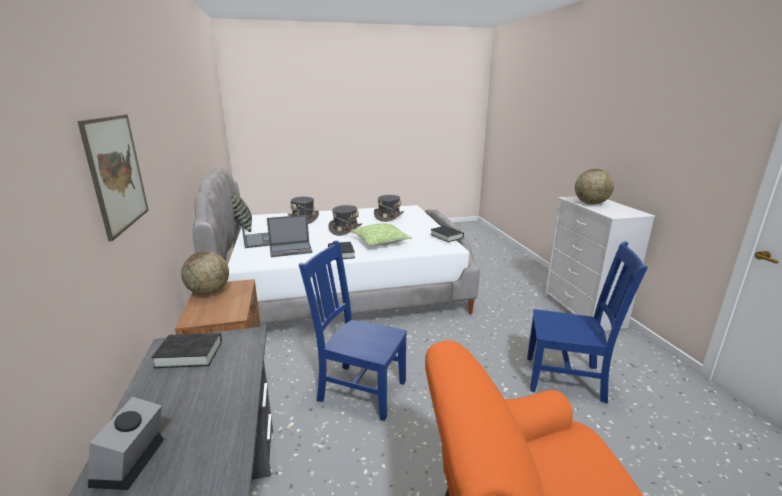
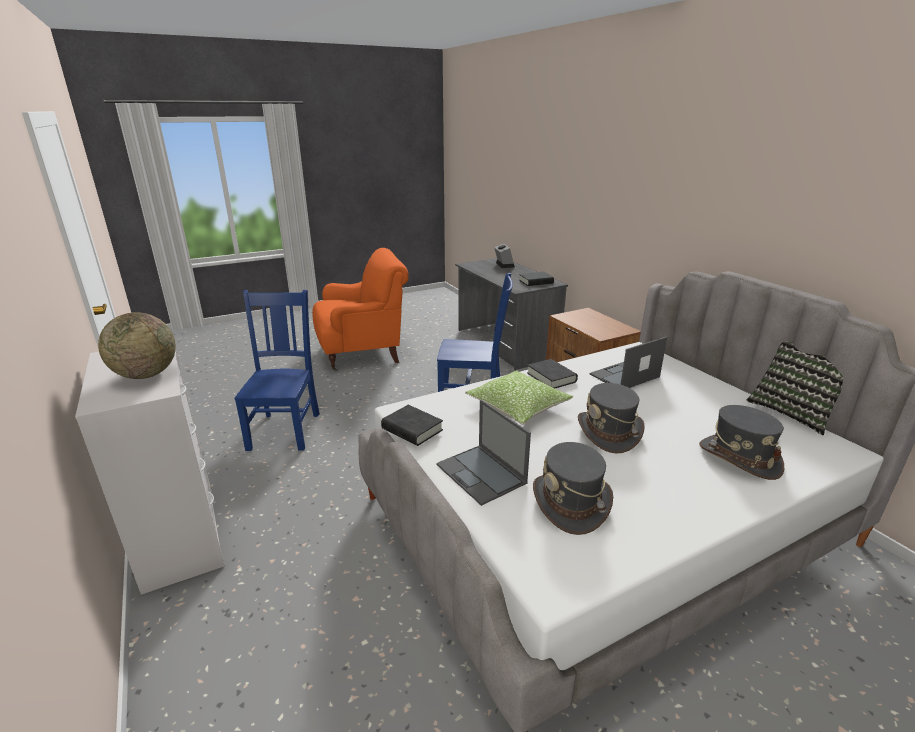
camera: 165 degrees right, 5 degrees up
picture [77,115,149,241] -> none
globe [181,251,229,295] -> none
laptop [240,209,270,248] -> laptop moved to [436,400,531,506]
blue chair [527,241,648,404] -> blue chair turned 90 degrees clockwise [234,290,320,451]

